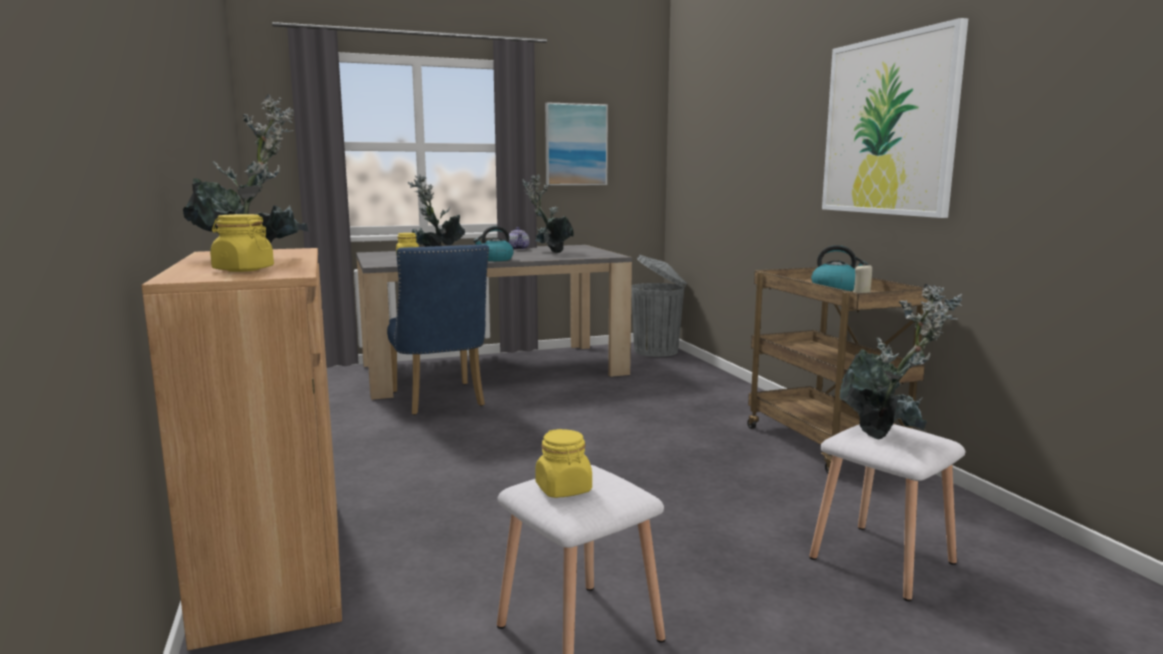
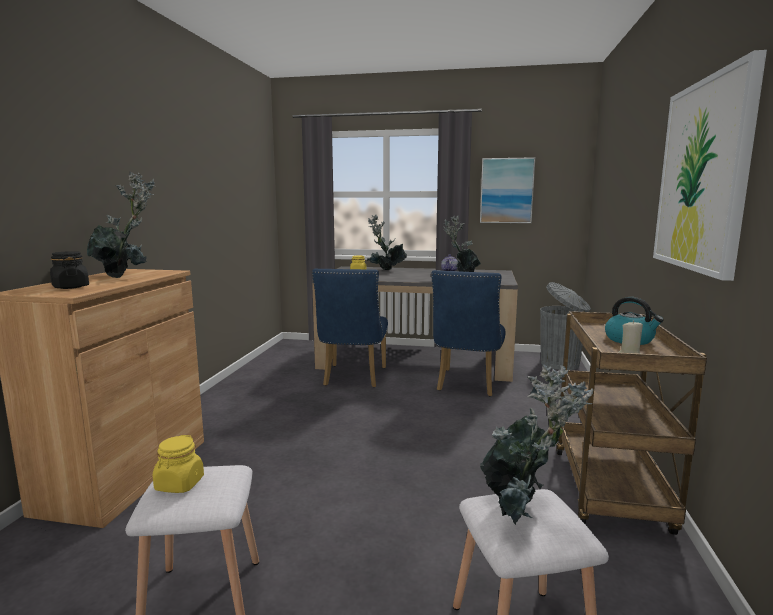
camera: 30 degrees right, 0 degrees up
yellow jar [210,214,274,272] -> black jar [50,251,89,289]
kettle [473,226,514,261] -> none
none -> blue chair [431,270,506,396]

